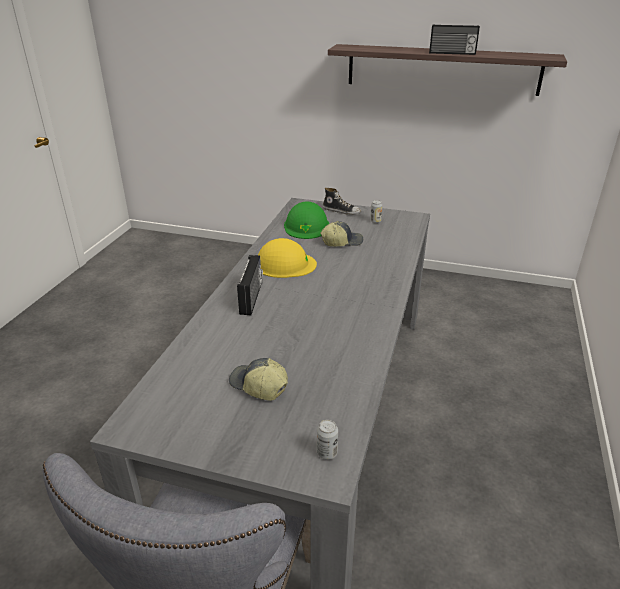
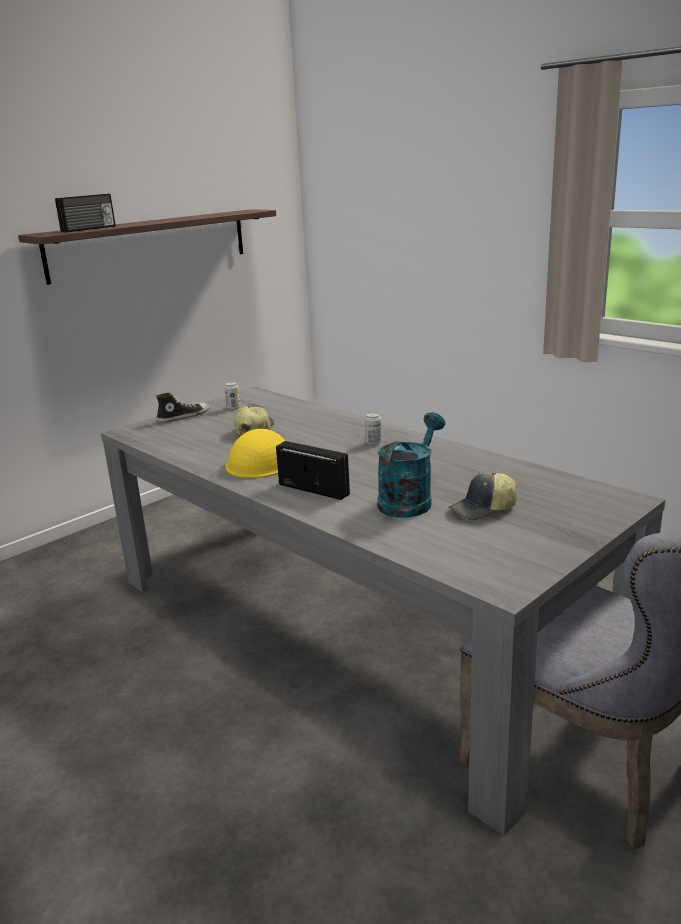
camera: 60 degrees left, 10 degrees down
green hard hat [284,201,329,239] -> none
can [317,420,338,460] -> can moved to [365,413,382,445]
radio [429,24,480,55] -> radio moved to [55,194,116,232]
none -> turquoise watering can [378,412,445,518]

